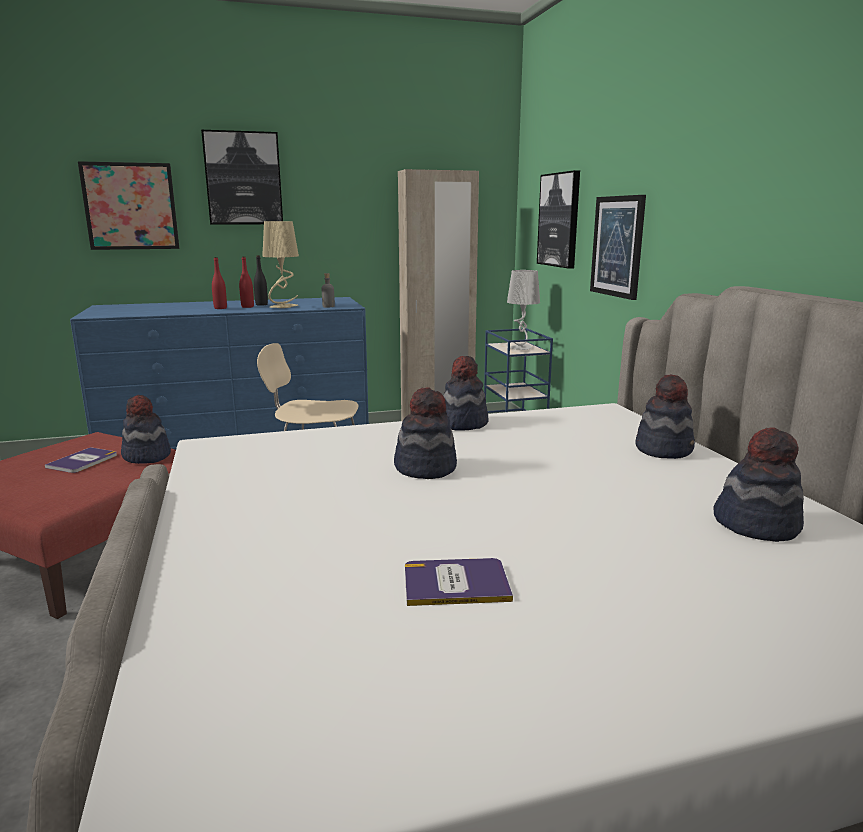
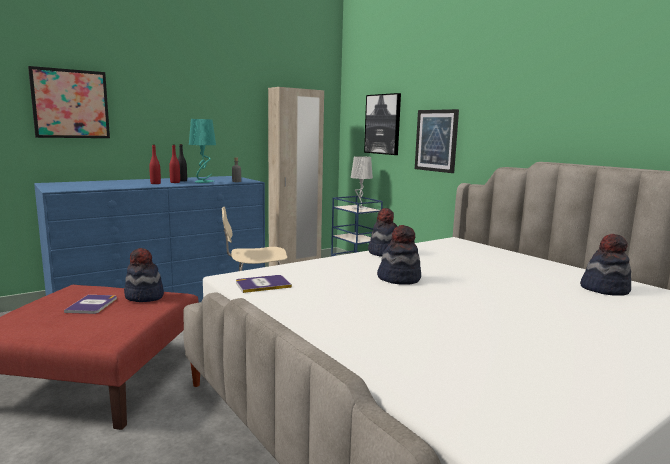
camera: 20 degrees left, 5 degrees down
picture [201,130,283,225] -> none
beige table lamp [262,221,299,308] -> turquoise table lamp [189,119,216,183]
book [405,558,513,606] -> book moved to [236,275,292,293]
hat [636,374,695,459] -> none

